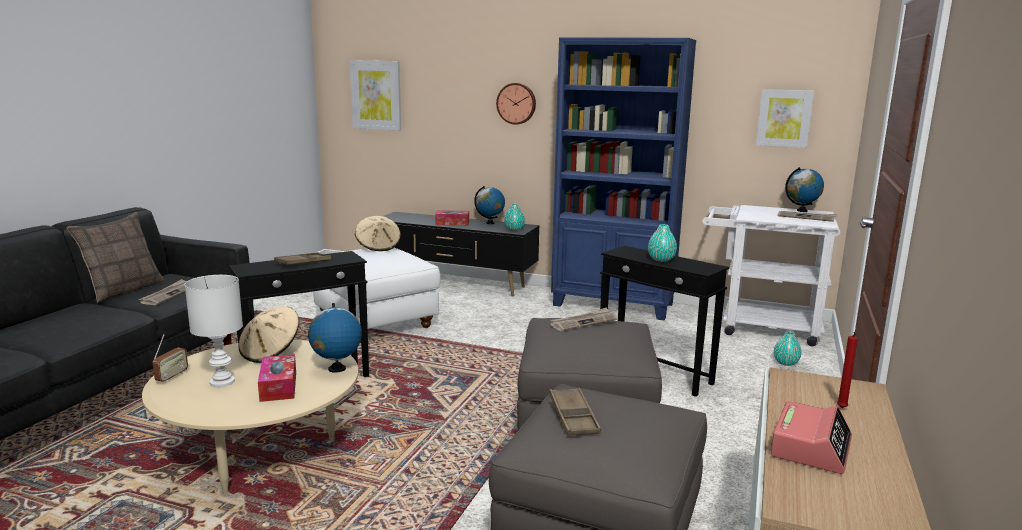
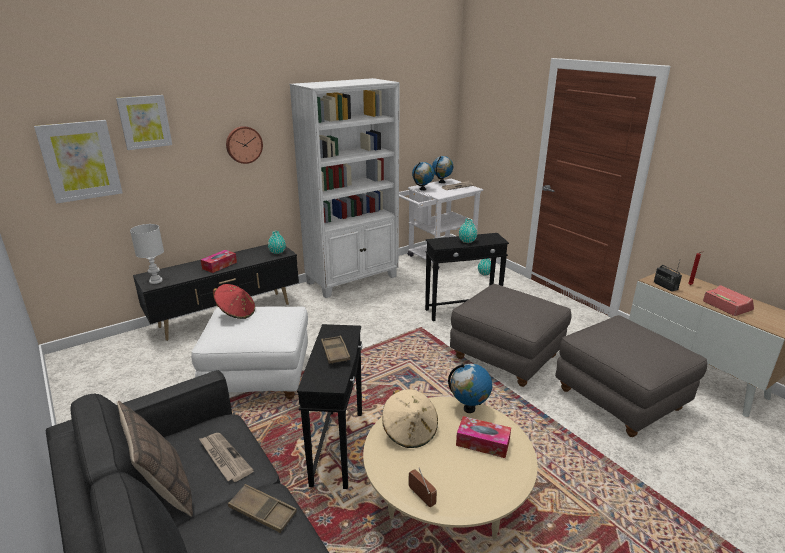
camera: 55 degrees left, 10 degrees up
white table lamp [185,275,243,387] -> white table lamp moved to [130,224,164,284]
beige hat [355,216,401,251] -> red hat [213,284,255,319]
globe [474,186,505,224] -> globe moved to [412,162,434,191]
brown tray [549,388,601,436] -> brown tray moved to [228,484,297,533]
newspaper [550,308,617,331] -> none
blue bookcase [551,38,696,320] -> white bookcase [290,78,400,298]
picture [756,89,814,148] -> picture moved to [116,95,172,150]
none -> radio [654,261,682,292]

